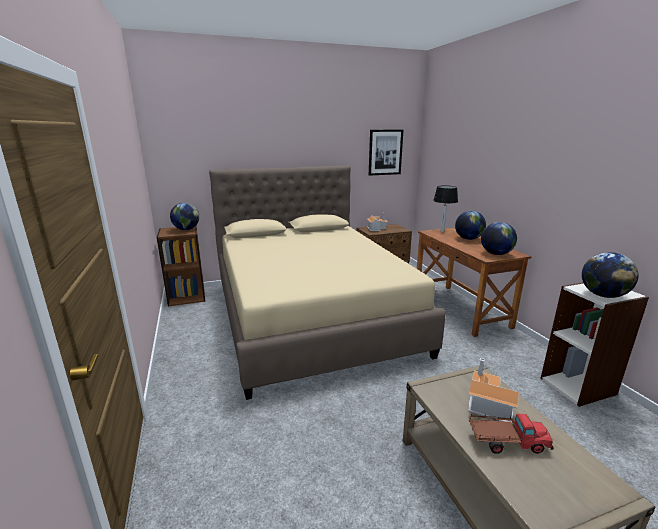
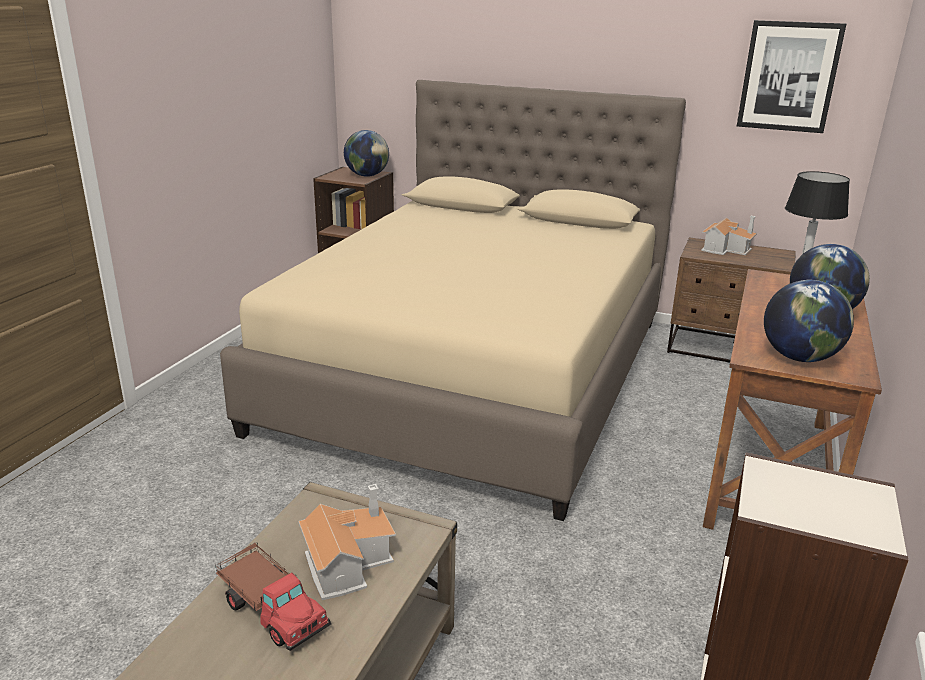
camera: 40 degrees right, 5 degrees up
globe [582,252,639,298] -> none

